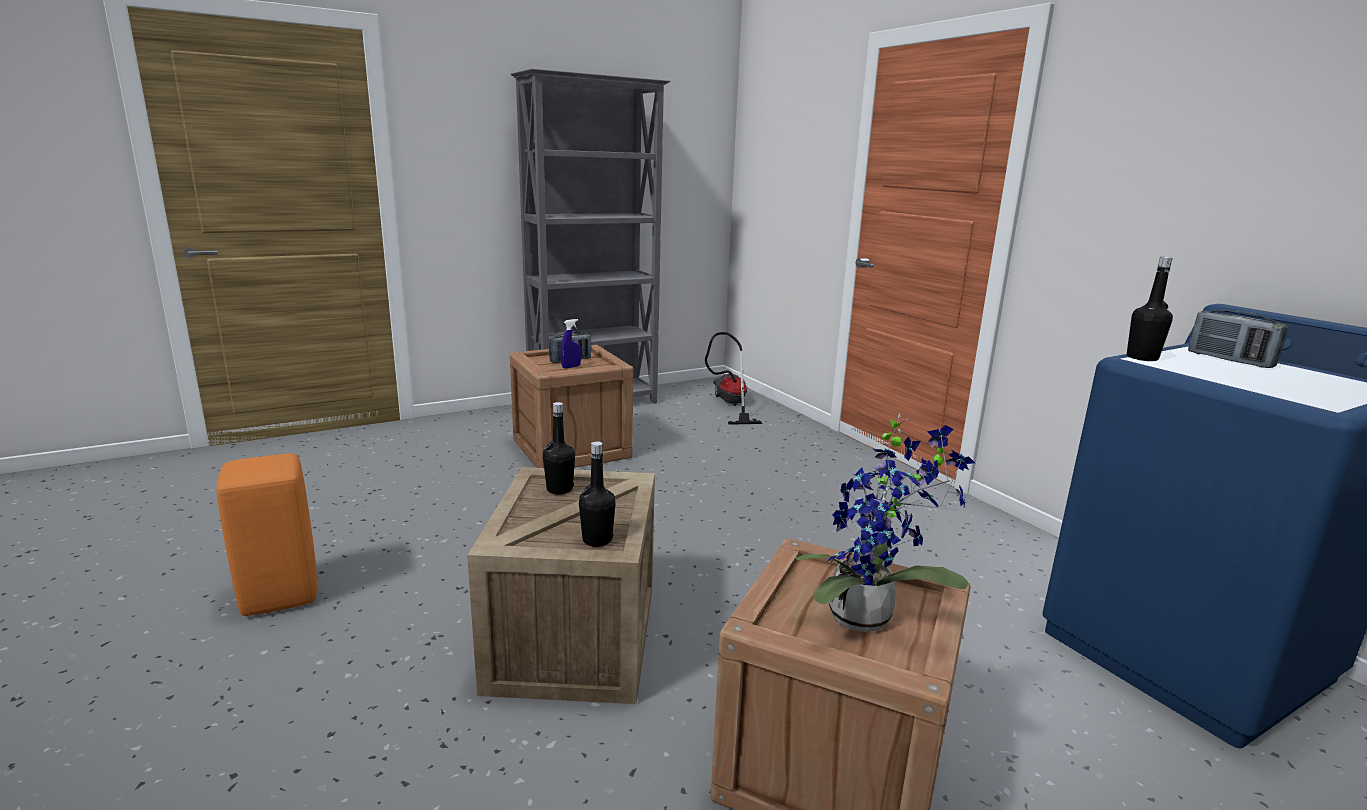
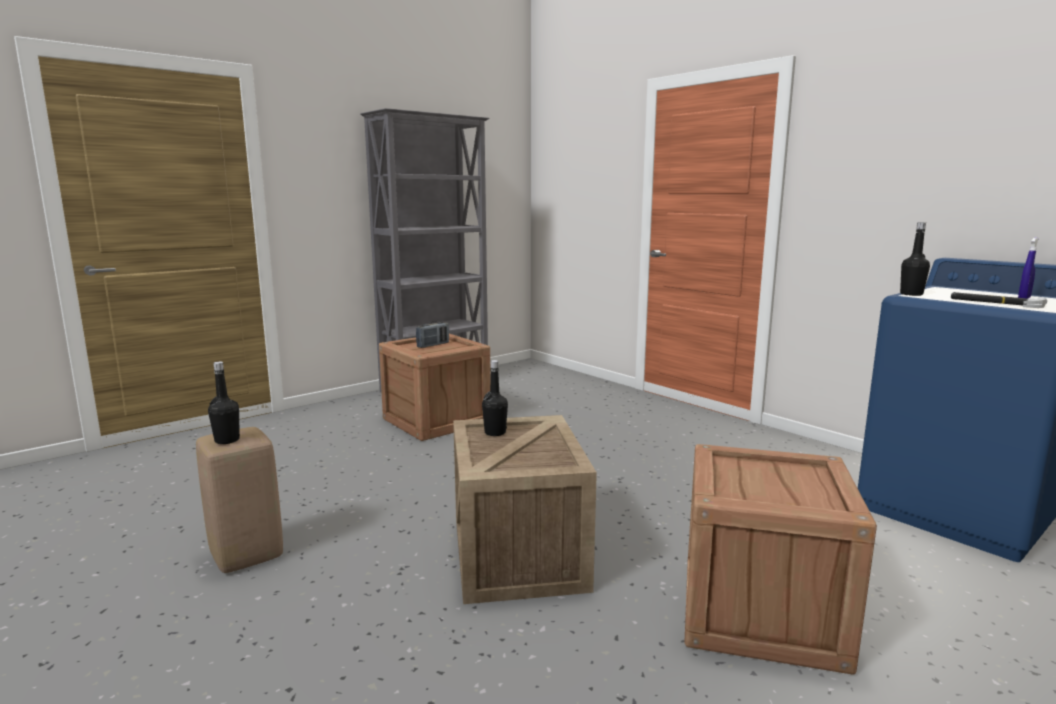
camera: 10 degrees left, 5 degrees down
orange stool [217,454,317,616] -> beige stool [196,427,283,573]
blue spray bottle [561,319,581,369] -> blue spray bottle moved to [1018,237,1039,299]
black bottle [579,442,616,547] -> black bottle moved to [208,362,240,444]
vacuum cleaner [705,332,762,425] -> none
potted plant [796,414,975,632] -> none
radio [1188,310,1288,368] -> none
none -> hammer [951,292,1047,308]

